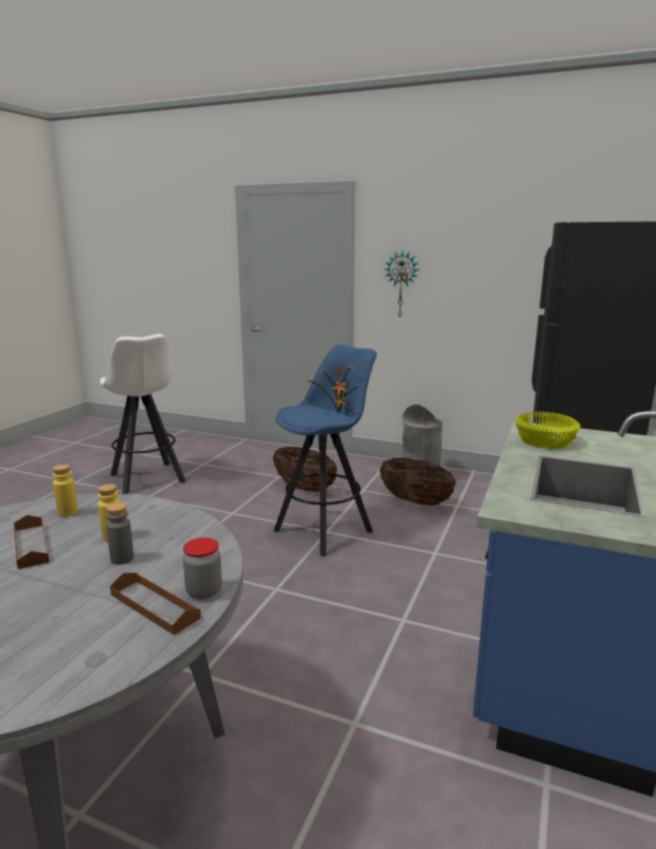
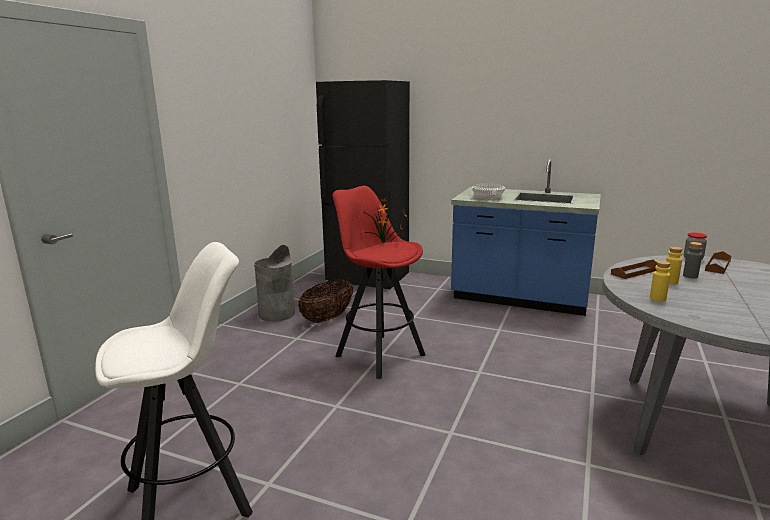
camera: 90 degrees left, 0 degrees up
brown tray [14,515,49,569] -> brown tray moved to [611,259,657,279]
basket [273,447,337,492] -> none
blue stool [274,344,377,556] -> red stool [332,186,426,379]
wall clock [384,250,419,318] -> none
yellow bowl [515,412,581,449] -> white bowl [472,183,505,200]

